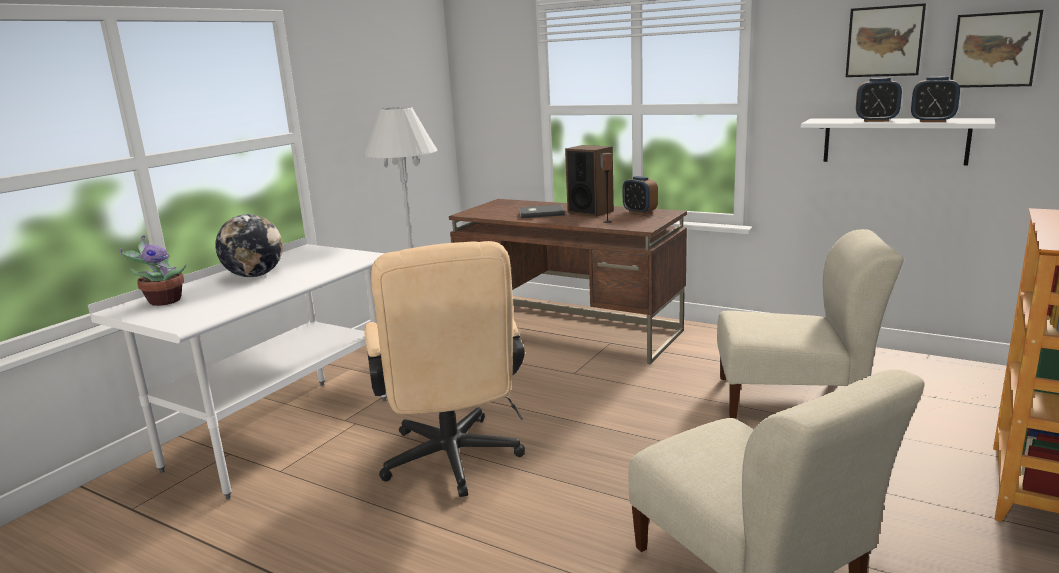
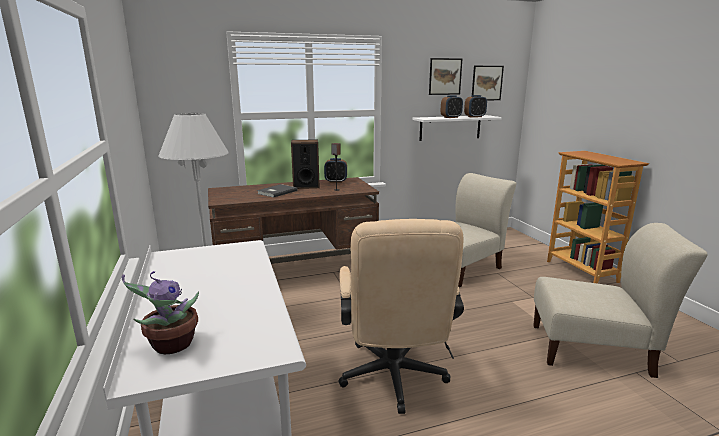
camera: 50 degrees left, 0 degrees up
globe [215,214,283,277] -> none
beige office chair [364,241,525,497] -> beige office chair turned 60 degrees clockwise [338,219,464,414]

